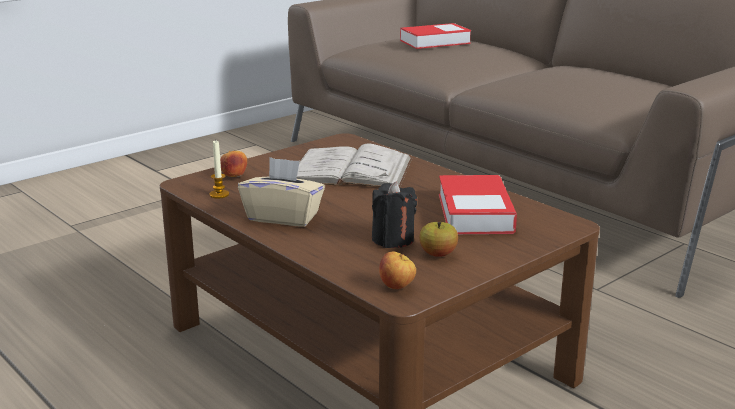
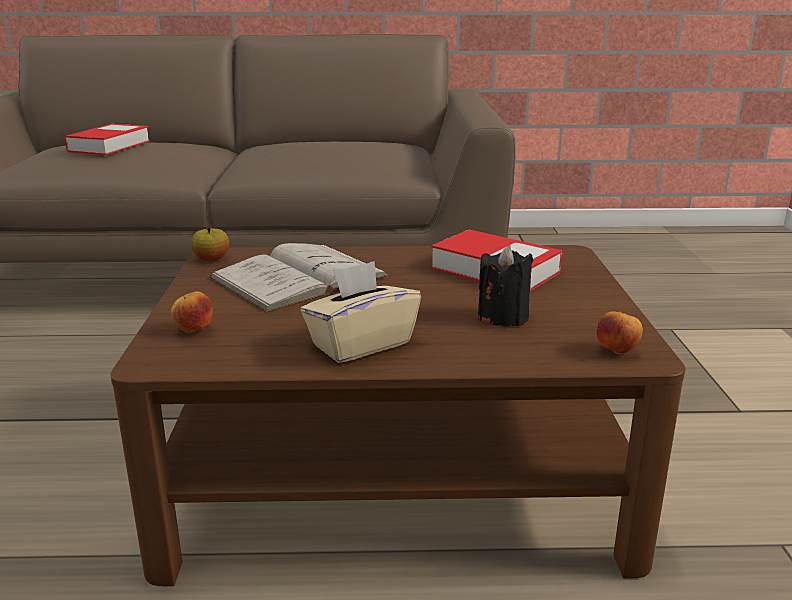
camera: 50 degrees left, 0 degrees up
candle [209,141,229,199] -> none
apple [419,222,458,257] -> apple moved to [191,227,229,261]

